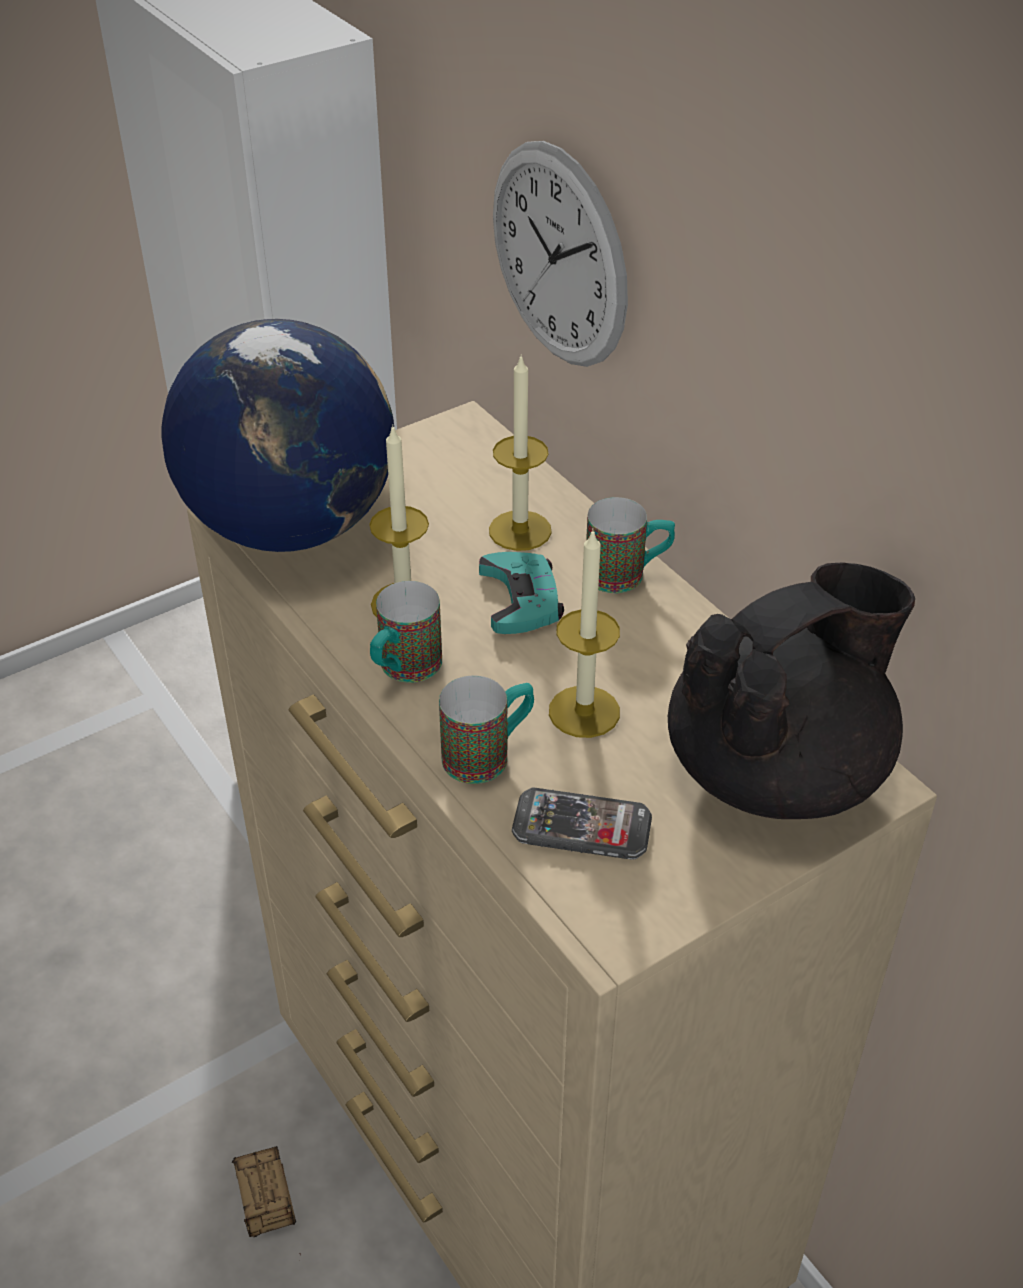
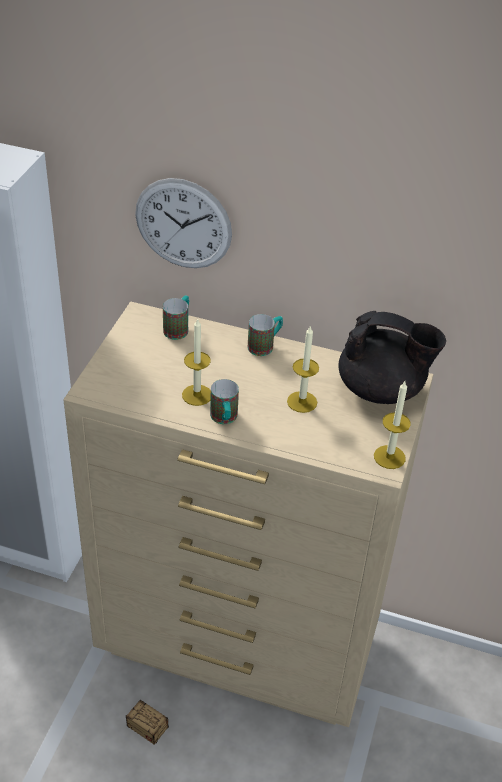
camera: 40 degrees left, 0 degrees up
globe [161,319,394,552] -> none
mug [439,676,534,784] -> mug moved to [163,295,189,340]
turquoise game controller [479,552,564,634] -> none
candle [489,354,552,551] -> candle moved to [374,381,411,469]
phone [512,788,652,860] -> none
black teapot [668,562,915,819] -> black teapot turned 90 degrees clockwise [338,311,446,404]

